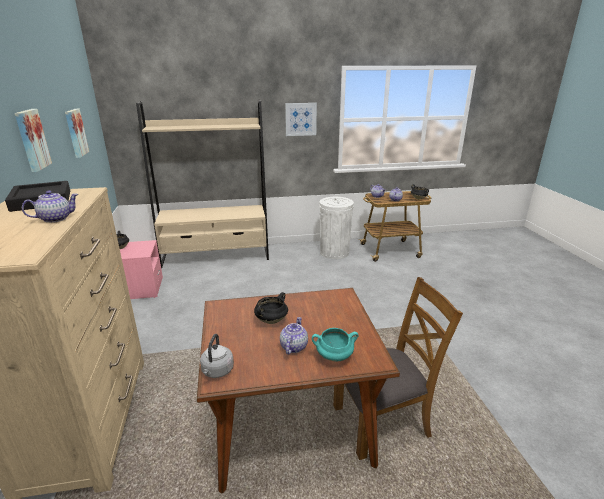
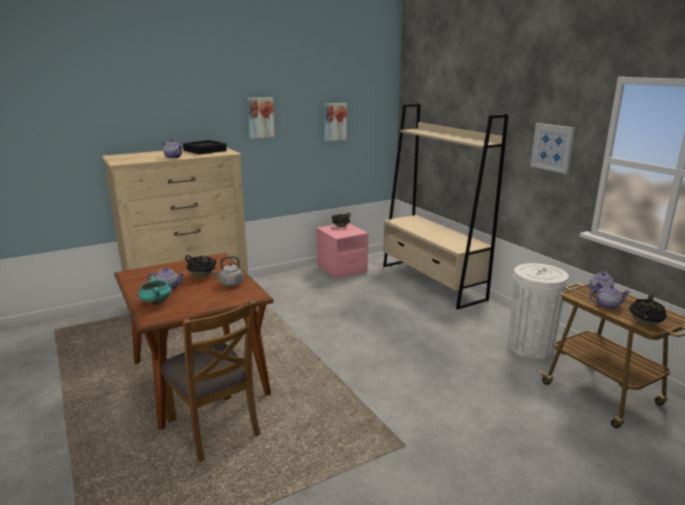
camera: 70 degrees right, 5 degrees down
grey kettle [200,334,234,378] -> grey kettle moved to [212,256,243,286]

